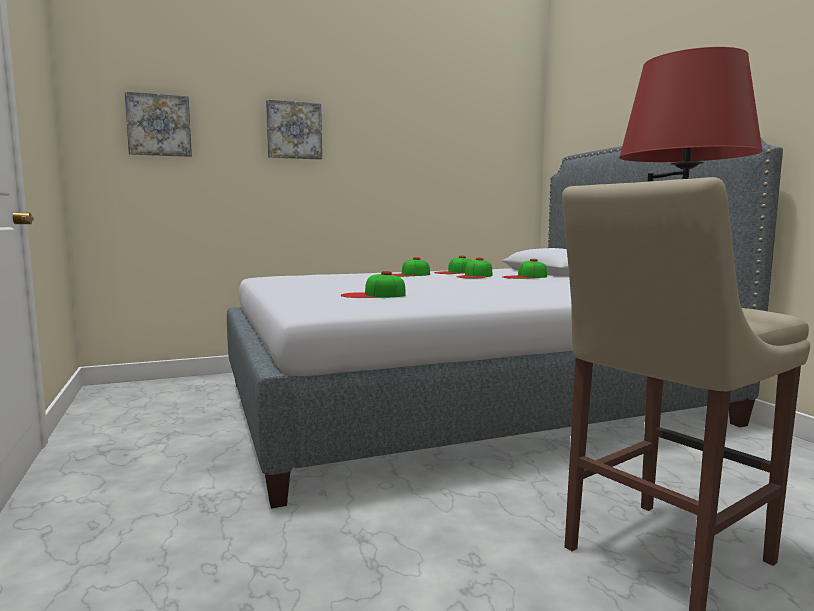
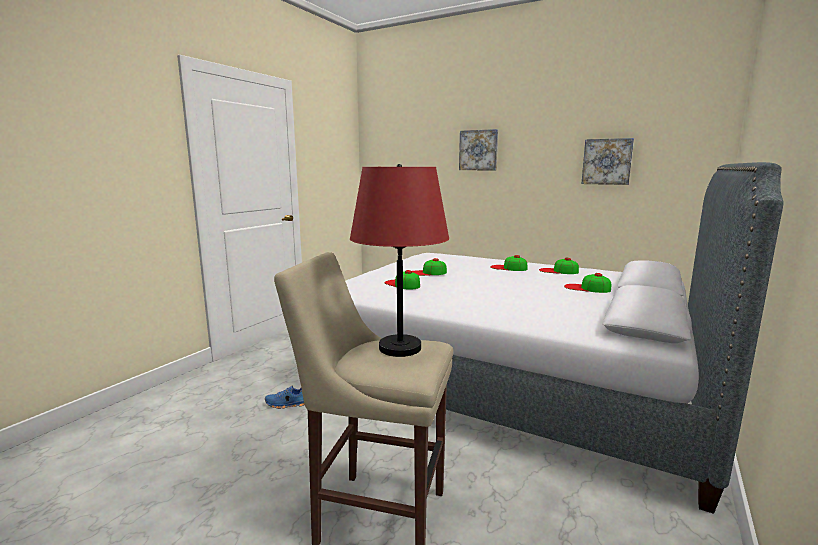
camera: 50 degrees right, 5 degrees up
picture [125,92,192,157] -> picture moved to [582,138,634,185]
cap [457,258,492,279] -> cap moved to [412,258,447,276]
none -> blue shoe [265,385,305,409]

